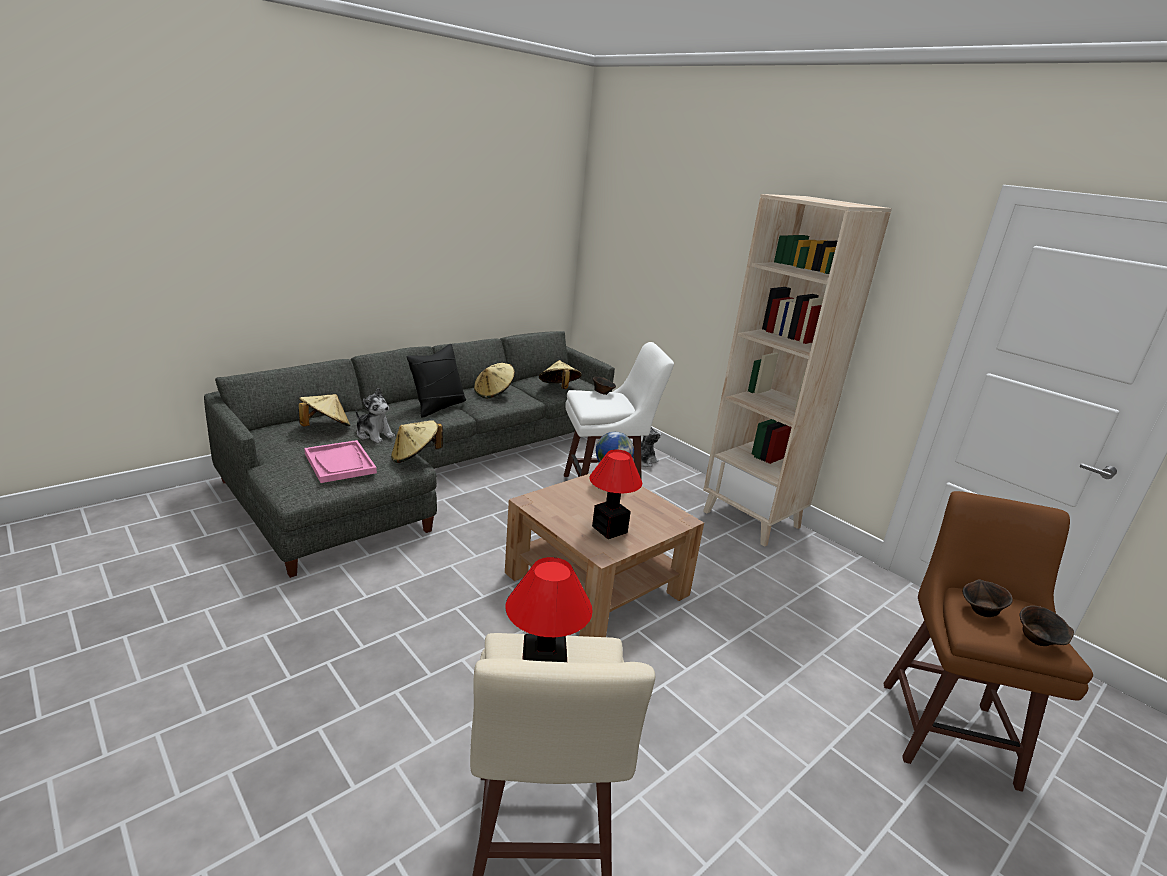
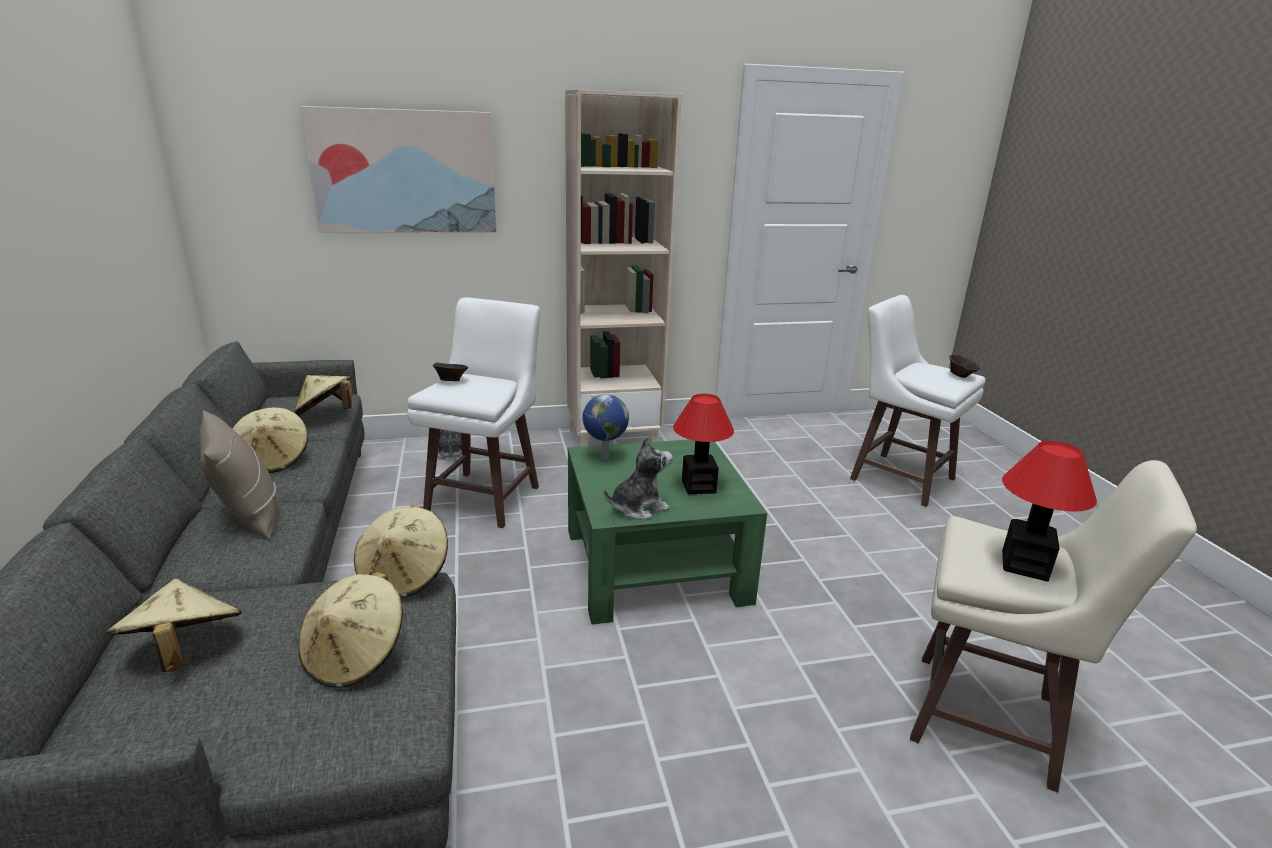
camera: 60 degrees left, 0 degrees up
pink tray [304,440,377,483] -> beige hat [298,572,403,688]
plush toy [355,388,395,443] -> plush toy moved to [604,437,673,520]
black pillow [406,344,466,418] -> beige pillow [200,410,276,540]
brown coffee table [505,473,704,637] -> green coffee table [568,440,767,625]
brown stool [883,491,1093,792] -> white stool [850,295,986,507]
brown bowl [962,579,1013,617] -> none
none -> picture [300,106,497,233]

